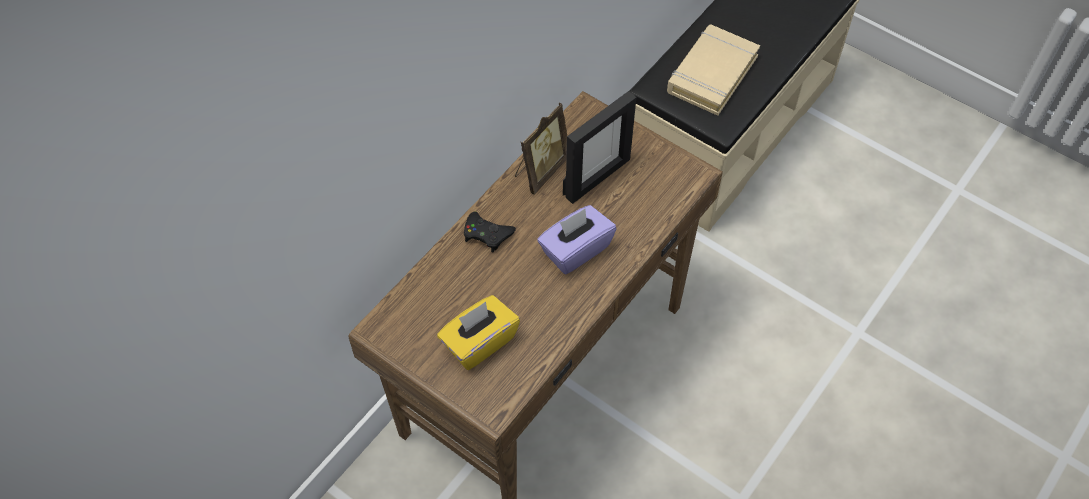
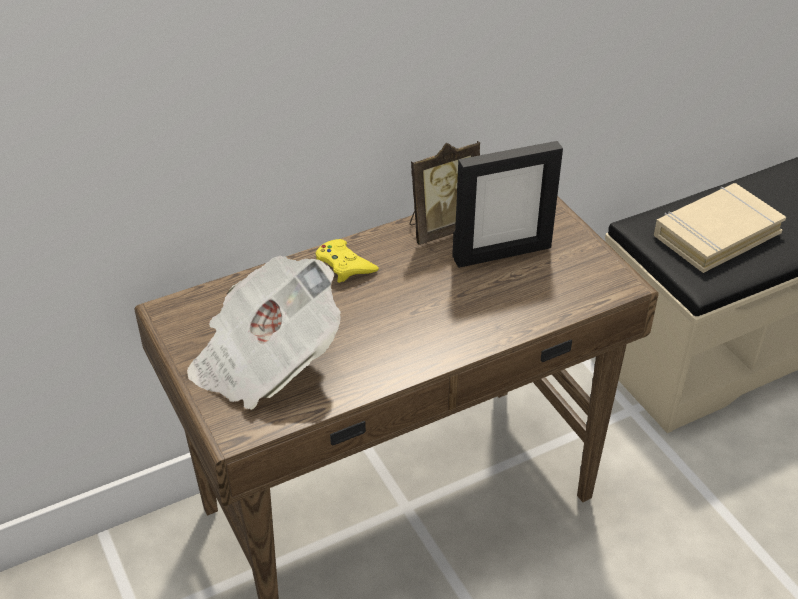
camera: 25 degrees right, 15 degrees down
yellow tissue box [437,295,520,370] -> newspaper [187,255,341,410]
black game controller [464,212,516,252] -> yellow game controller [316,239,379,283]
purple tissue box [537,205,616,274] -> none

